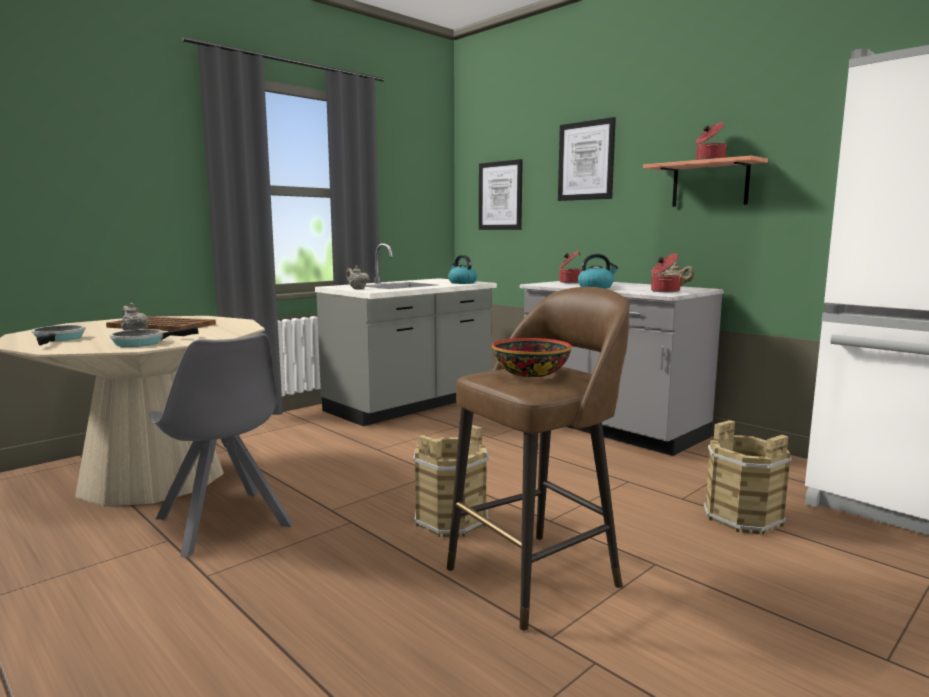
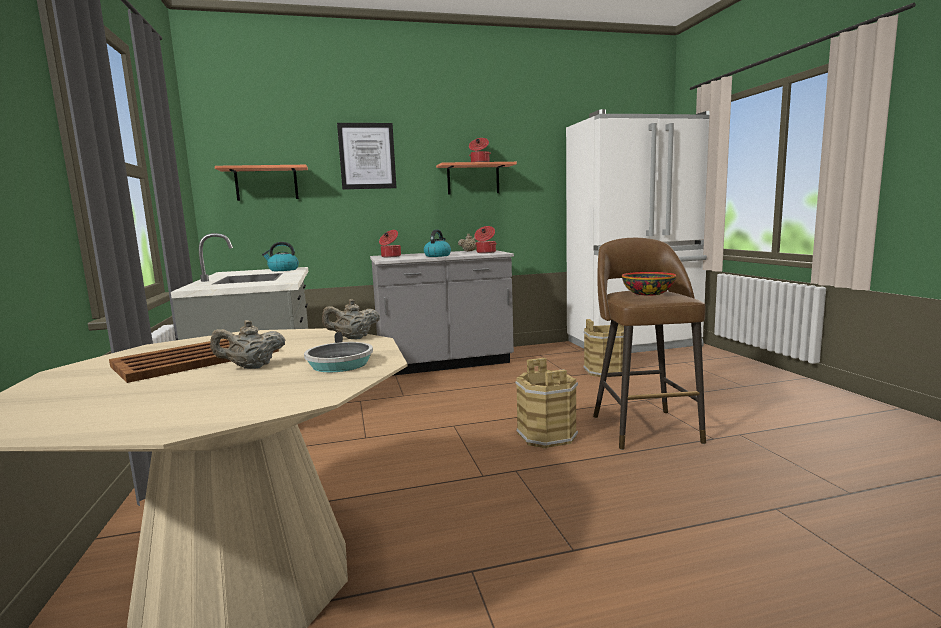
camera: 60 degrees left, 0 degrees up
frying pan [31,325,86,346] -> none
grey chair [149,333,293,558] -> none
beige teapot [346,266,369,289] -> beige teapot moved to [322,299,380,339]
picture [479,159,523,230] -> shelf [215,165,308,201]

